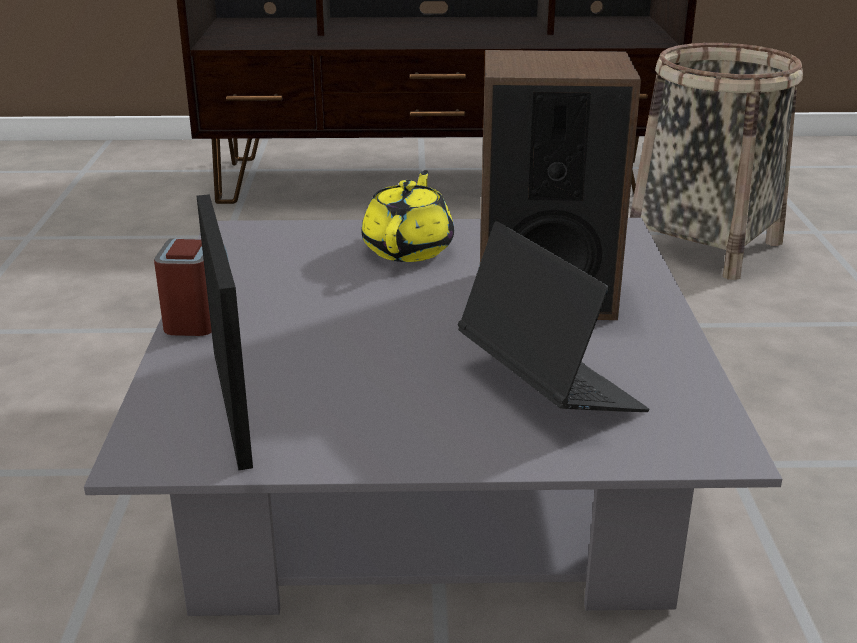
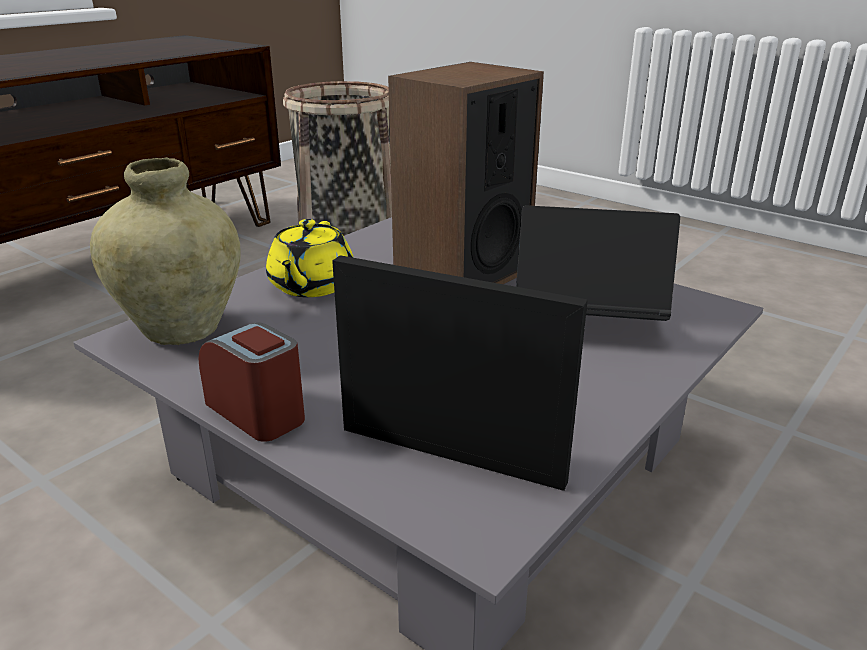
camera: 50 degrees left, 0 degrees up
yellow teapot [362,170,454,262] -> yellow teapot turned 135 degrees counterclockwise [266,219,354,297]
none -> beige vase [90,157,241,345]

